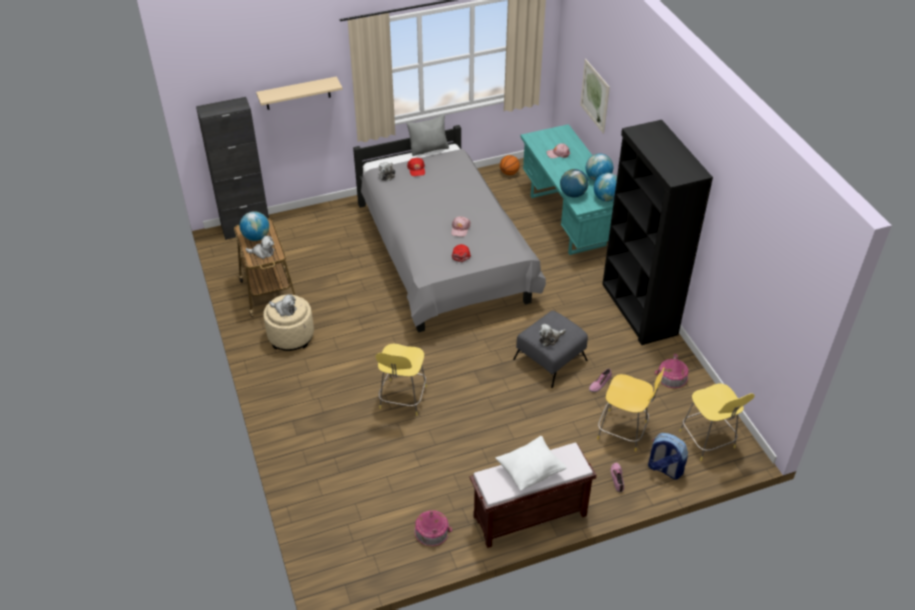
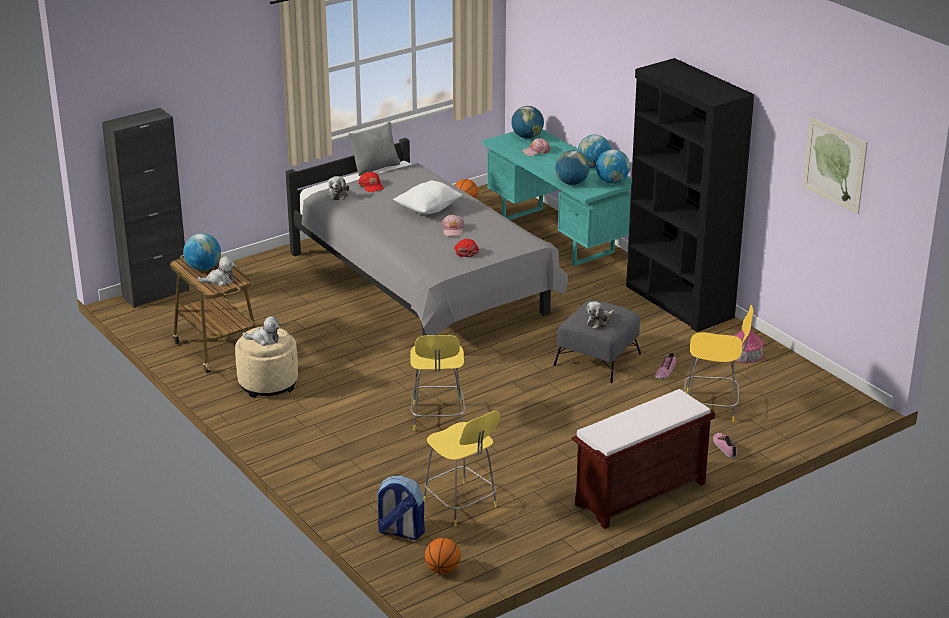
camera: 15 degrees left, 15 degrees down
beige shelf [256,76,343,110] -> none
toy house [414,510,452,546] -> none
white pillow [496,436,567,490] -> white pillow moved to [393,180,462,214]
picture [580,59,610,134] -> picture moved to [802,117,868,214]
backpack [648,433,688,480] -> backpack moved to [376,476,425,540]
yellow stool [679,384,754,461] -> yellow stool moved to [424,411,500,526]
none -> basketball [425,538,461,574]
none -> globe [511,106,544,139]

